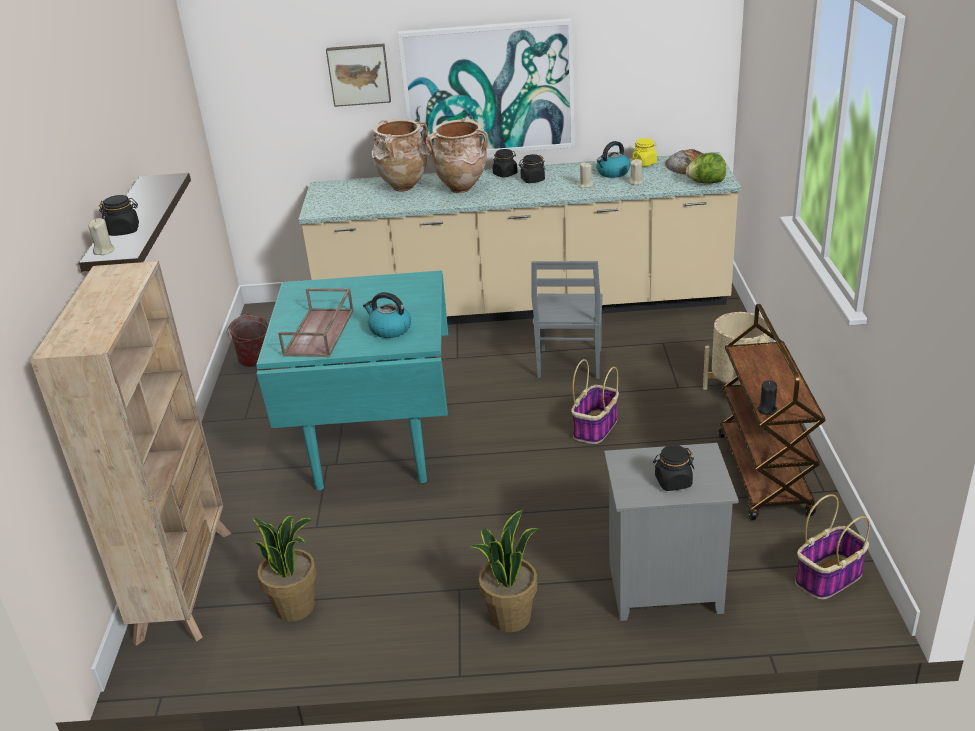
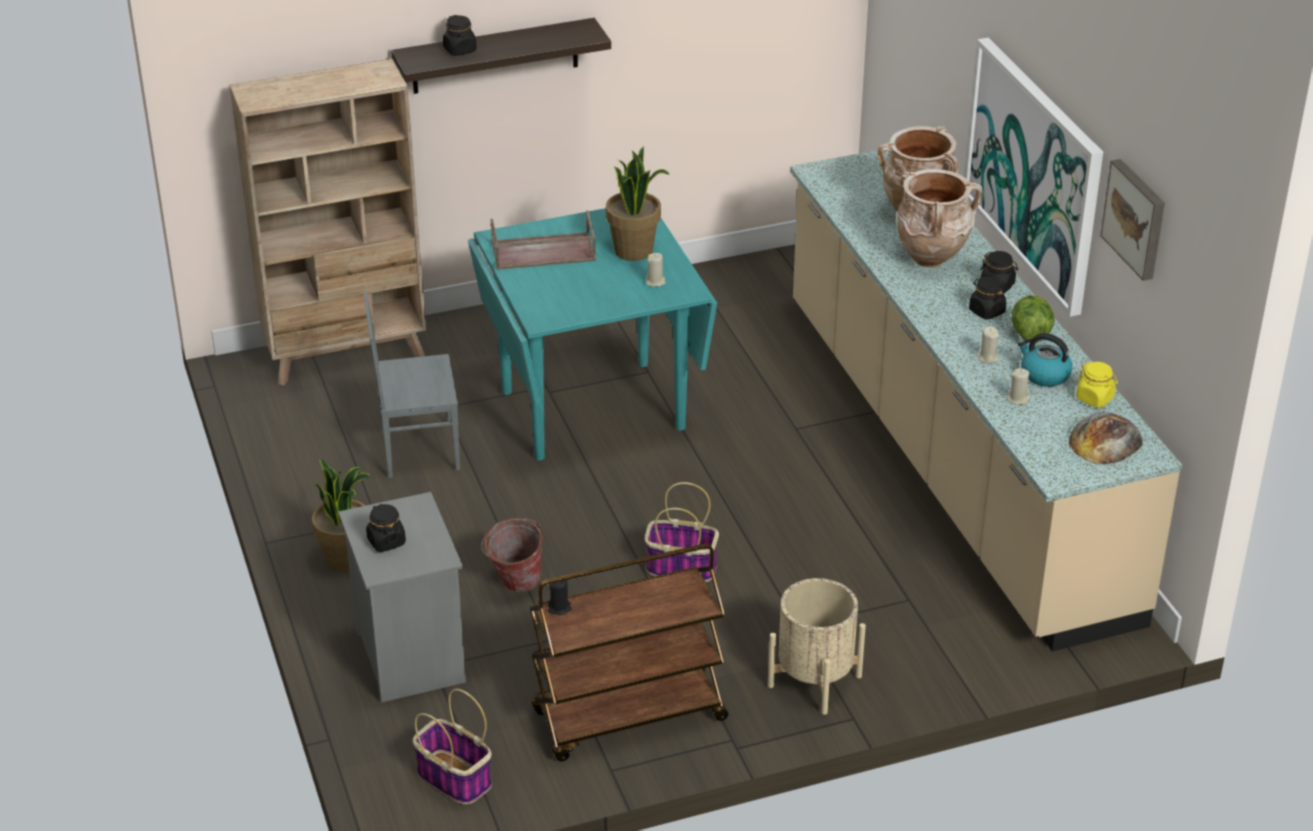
camera: 70 degrees right, 5 degrees up
beige candle [88,218,115,255] -> beige candle moved to [645,253,666,287]
bucket [227,312,269,367] -> bucket moved to [481,518,543,592]
potted plant [252,516,316,622] -> potted plant moved to [606,146,670,261]
picture [326,44,391,107] -> picture moved to [1100,159,1165,281]
kettle [363,292,411,338] -> none
grey chair [531,261,603,379] -> grey chair moved to [364,292,460,478]
lettuce [686,153,726,184] -> lettuce moved to [1011,295,1055,343]

